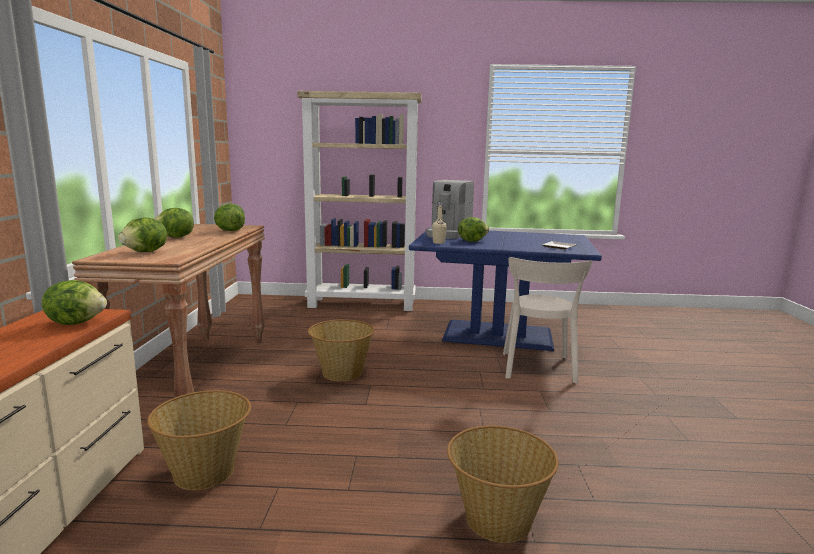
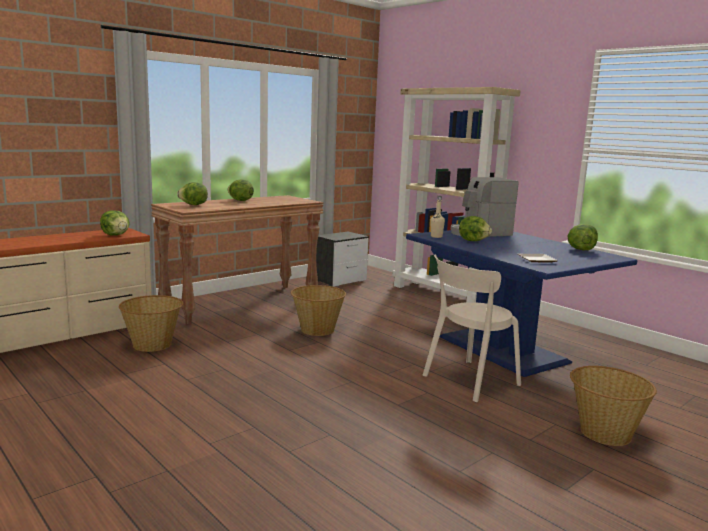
camera: 45 degrees right, 0 degrees up
lettuce [214,204,245,231] -> lettuce moved to [568,224,598,251]
basket [447,425,559,543] -> basket moved to [570,366,657,446]
none -> nightstand [316,232,369,287]

